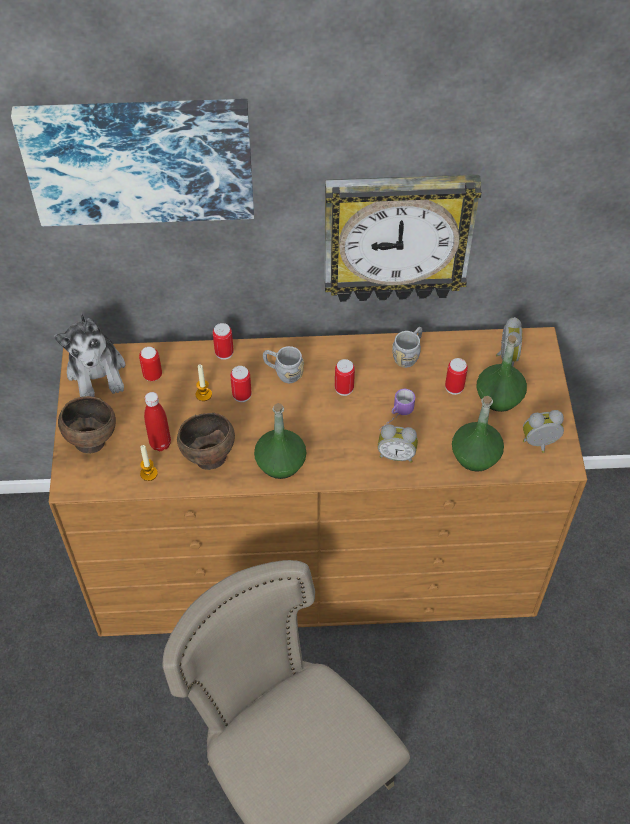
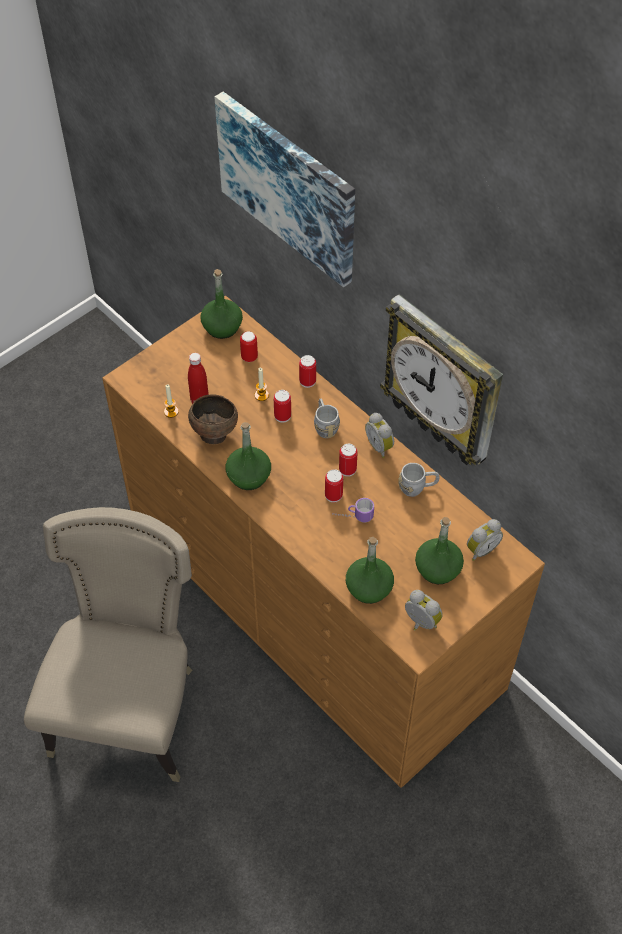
camera: 50 degrees right, 0 degrees up
plush toy [54,313,125,397] -> green bottle [200,269,243,339]
brown bowl [58,396,116,454] -> none
alarm clock [378,424,418,463] -> alarm clock moved to [365,413,394,458]
can [445,358,468,395] -> can moved to [325,469,343,502]

